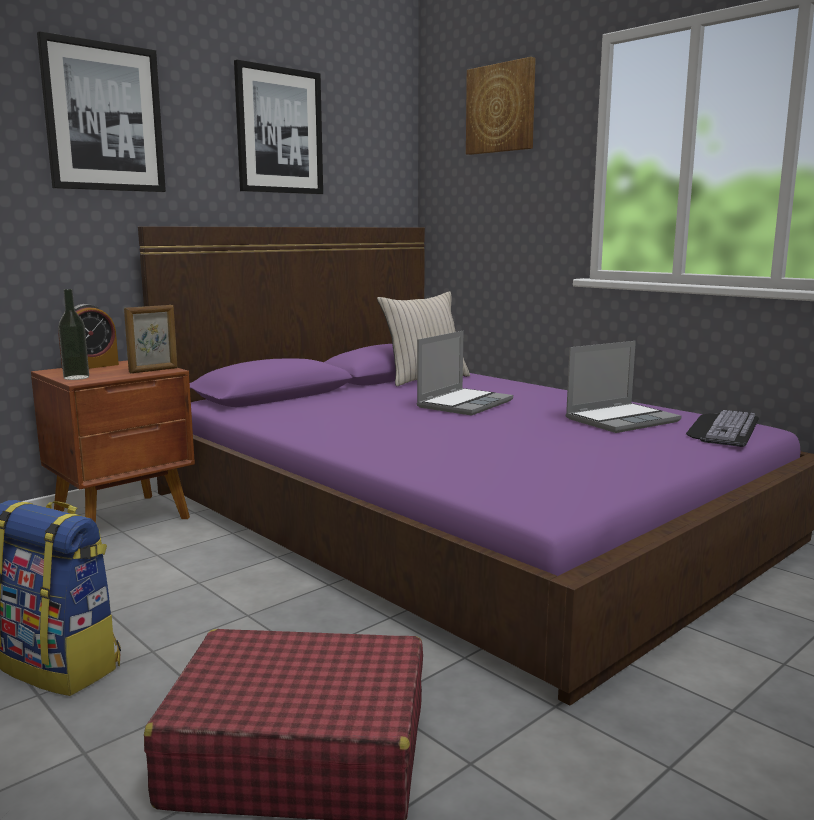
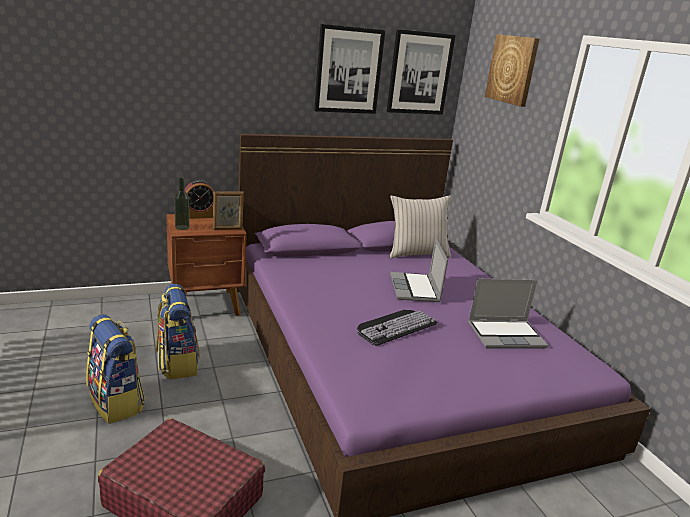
camera: 20 degrees right, 10 degrees up
picture [37,31,166,192] -> picture moved to [387,29,456,115]
laptop [417,331,513,416] -> laptop turned 120 degrees clockwise [390,238,448,302]
keyboard [686,410,759,447] -> keyboard moved to [357,310,437,346]
none -> backpack [156,284,200,379]

